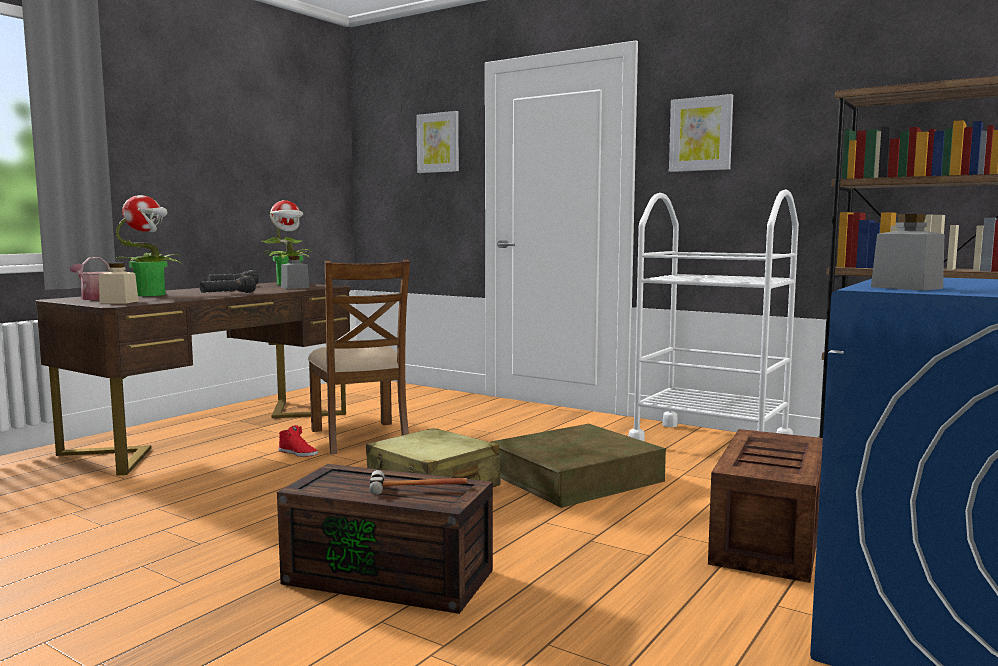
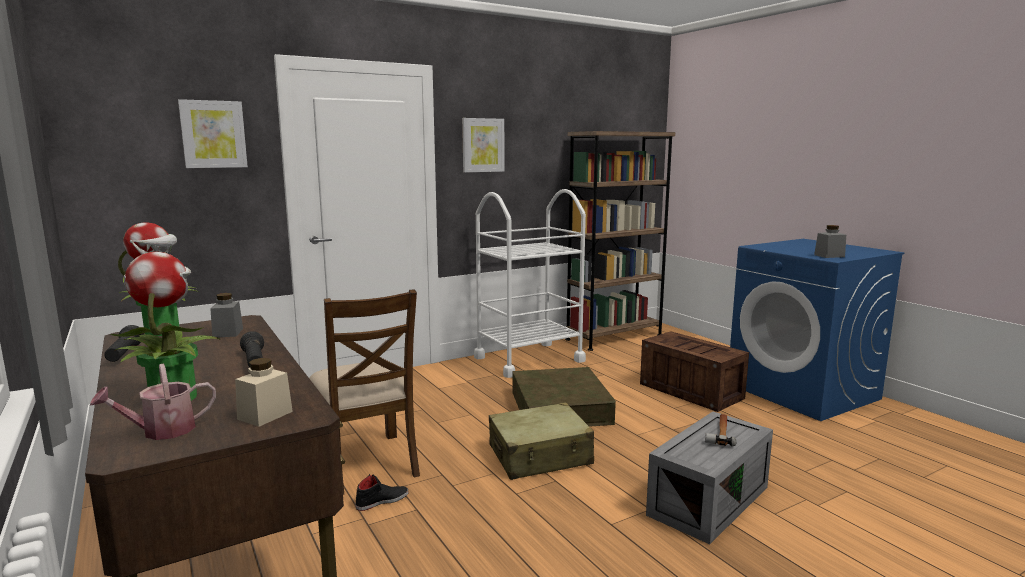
camera: 65 degrees left, 5 degrees up
brown storage box [277,464,493,614] -> grey storage box [646,411,773,544]
red shoe [279,425,318,457] -> black shoe [355,474,409,511]
brown chair [308,259,410,455] -> brown chair turned 60 degrees clockwise [309,289,420,495]

